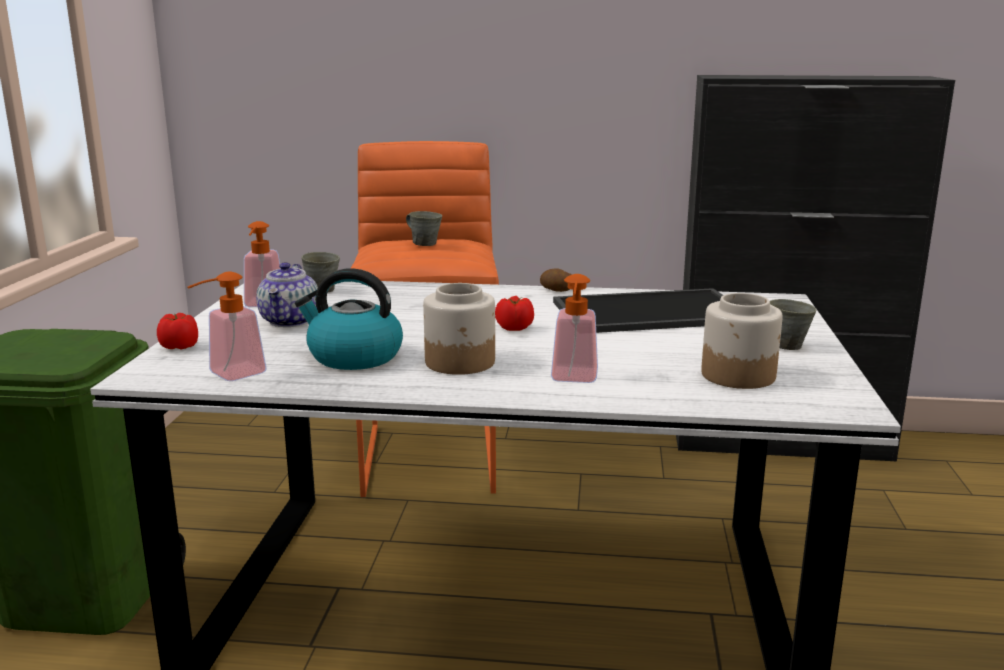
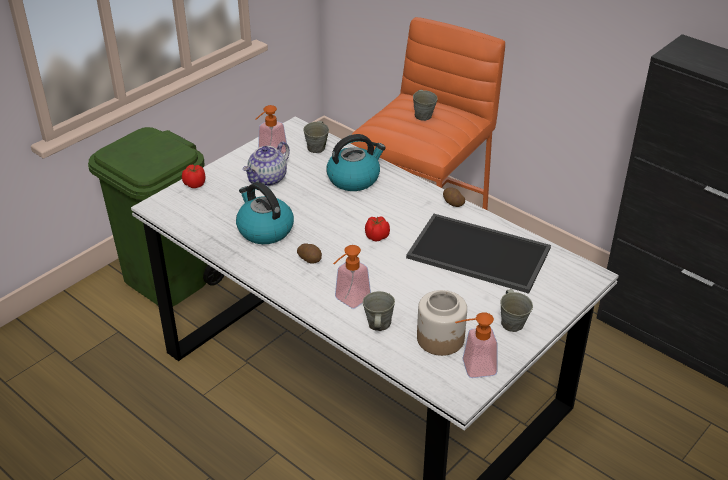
camera: 35 degrees right, 20 degrees up
soap dispenser [187,272,267,381] -> soap dispenser moved to [455,312,497,378]
jar [423,283,495,375] -> potato [297,243,322,263]
none -> kettle [327,134,386,191]
none -> grey mug [363,291,395,331]

